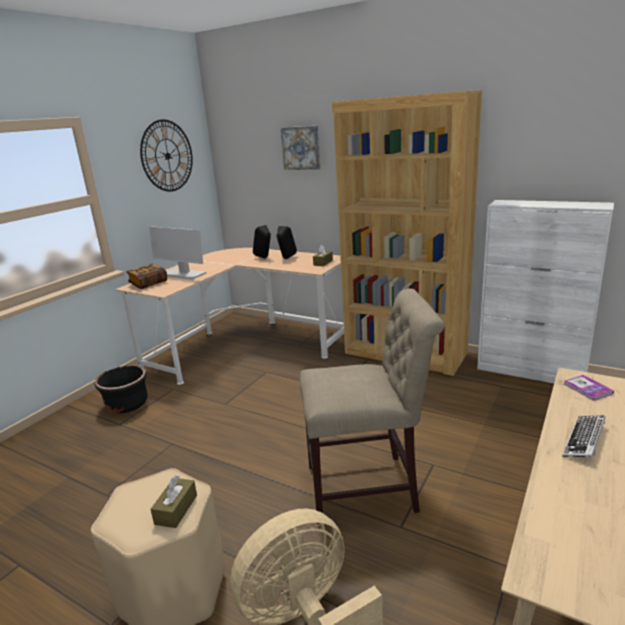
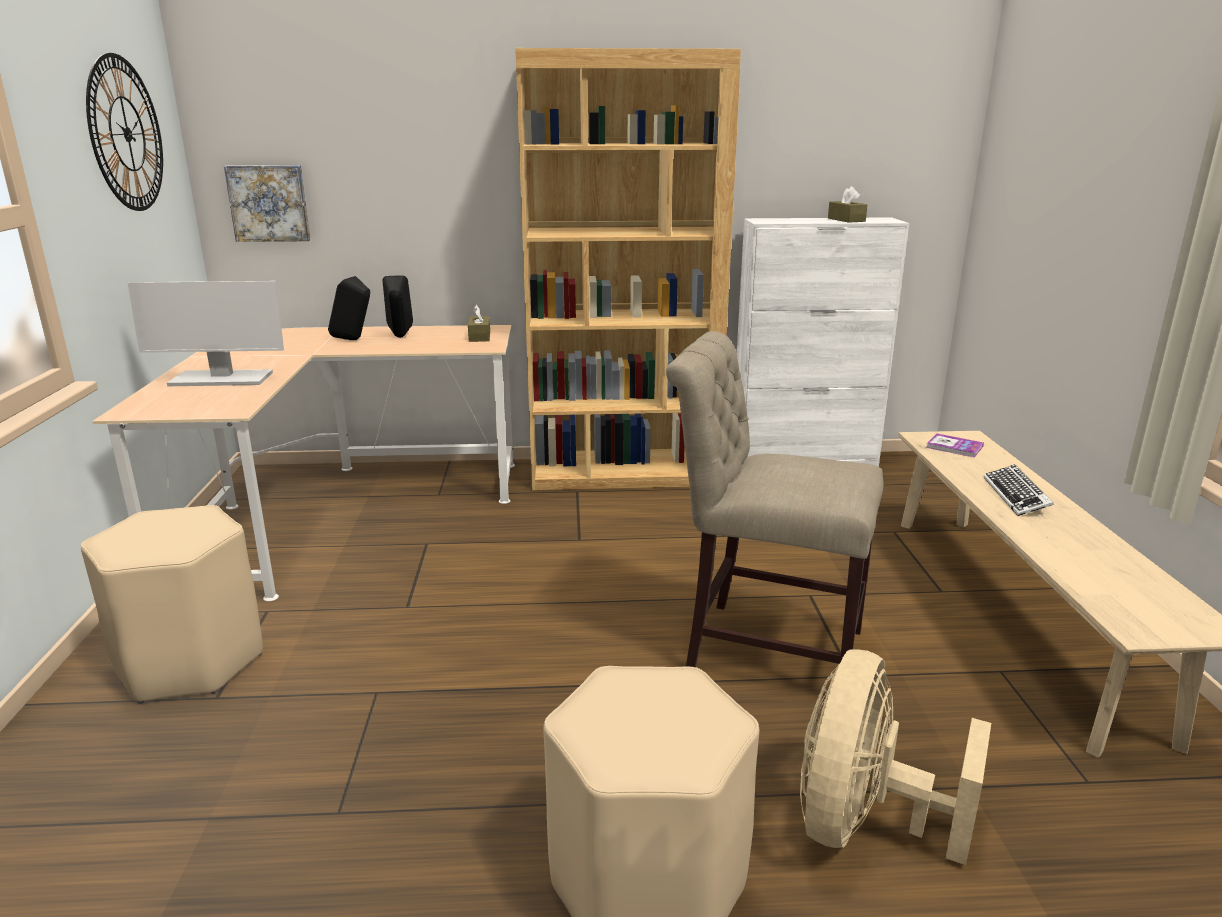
camera: 35 degrees left, 0 degrees up
black planter [94,366,148,413] -> beige stool [81,505,263,704]
book [126,264,167,289] -> none
brown tissue box [150,475,197,528] -> brown tissue box moved to [828,186,867,223]
picture [281,126,320,170] -> picture moved to [224,165,311,242]
beige chair [300,288,444,526] -> beige chair turned 120 degrees counterclockwise [666,331,884,667]

